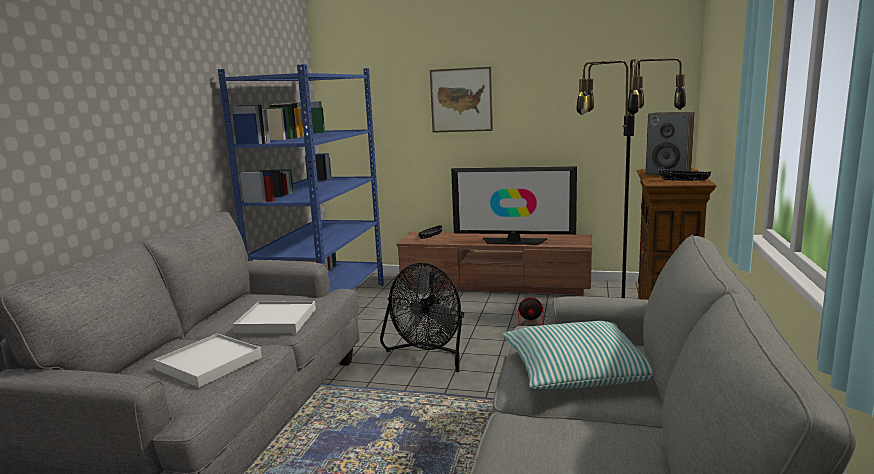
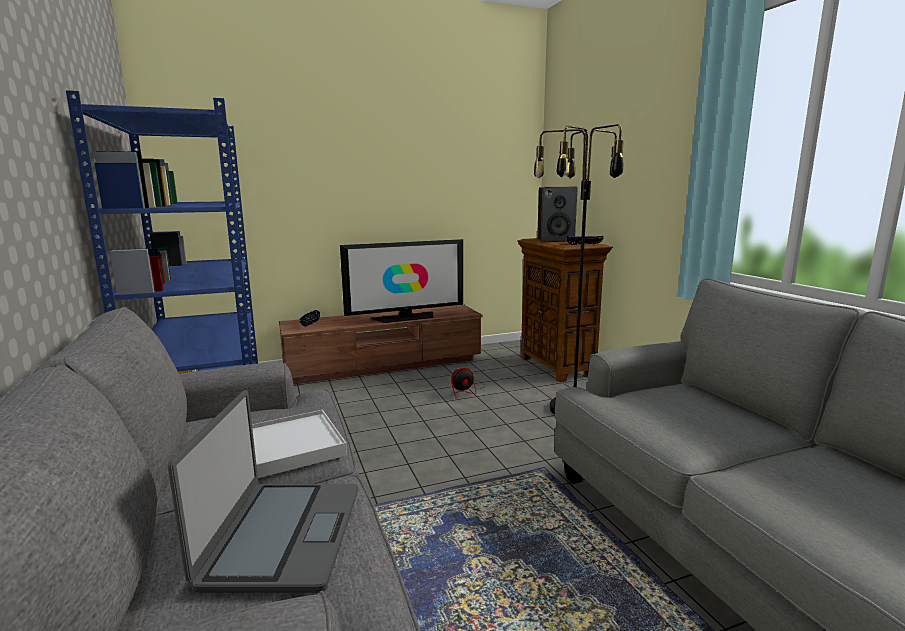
camera: 35 degrees left, 0 degrees up
white tray [154,333,262,388] -> laptop [168,390,358,593]
black fan [380,263,464,372] -> none
picture [430,67,493,133] -> none
pillow [503,321,654,390] -> none

